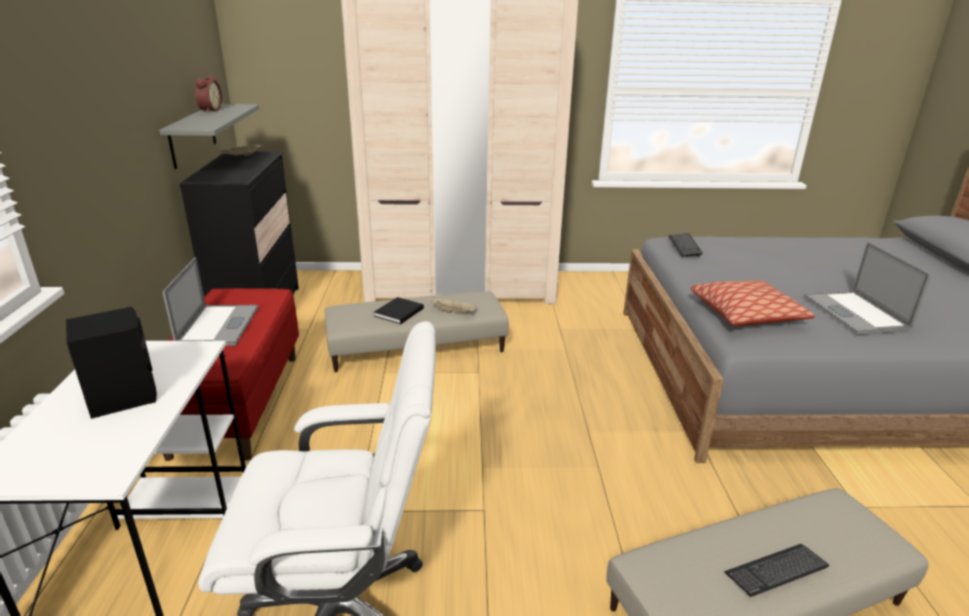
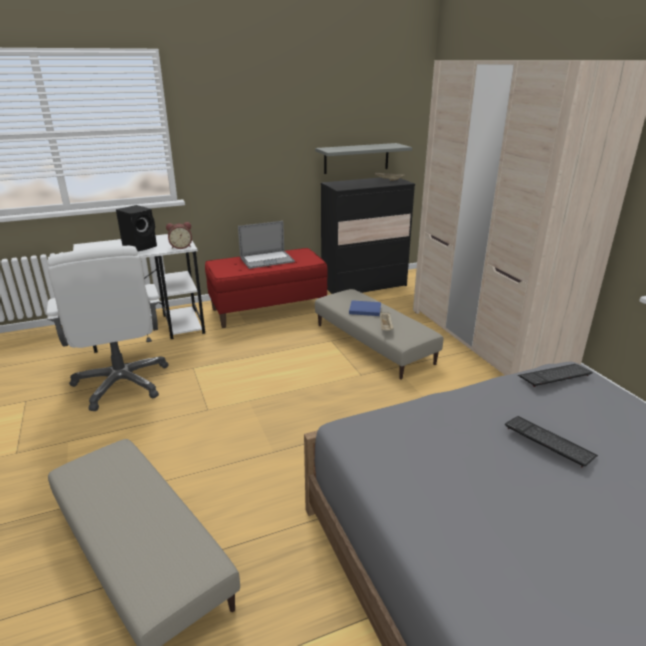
camera: 70 degrees right, 0 degrees up
alarm clock [195,75,222,113] -> alarm clock moved to [166,222,192,249]
black book [374,297,424,324] -> blue book [349,300,381,316]
pillow [691,280,815,326] -> none
keyboard [724,544,829,597] -> keyboard moved to [505,416,598,467]
laptop [804,242,931,335] -> none

